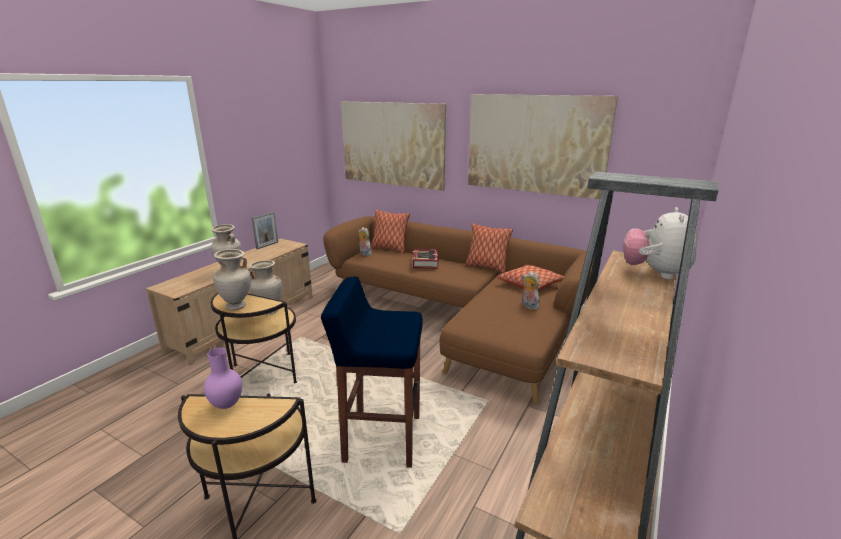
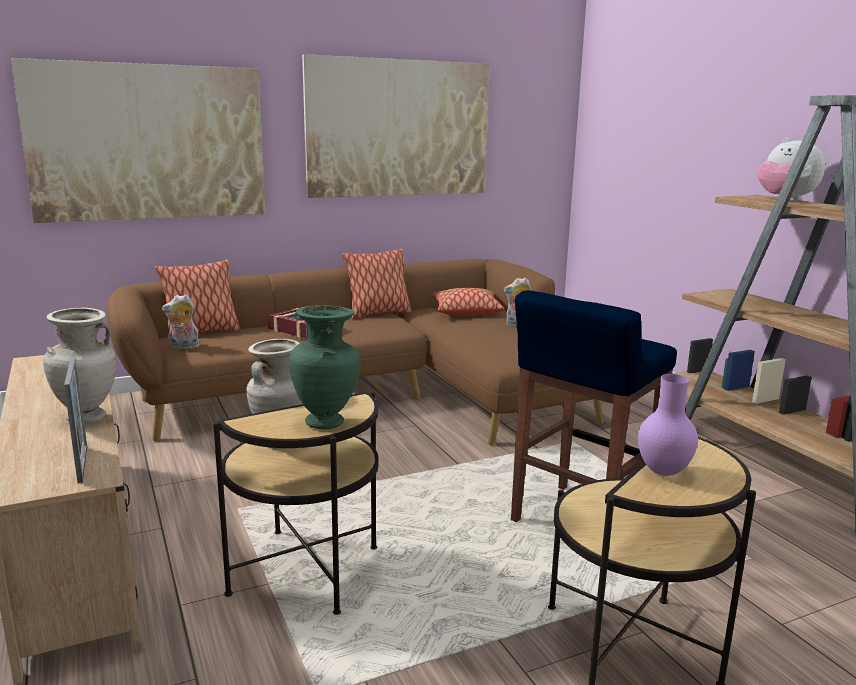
camera: 55 degrees left, 5 degrees down
beige vase [213,249,251,310] -> green vase [289,305,361,429]
picture frame [252,212,278,249] -> picture frame moved to [64,357,87,483]

